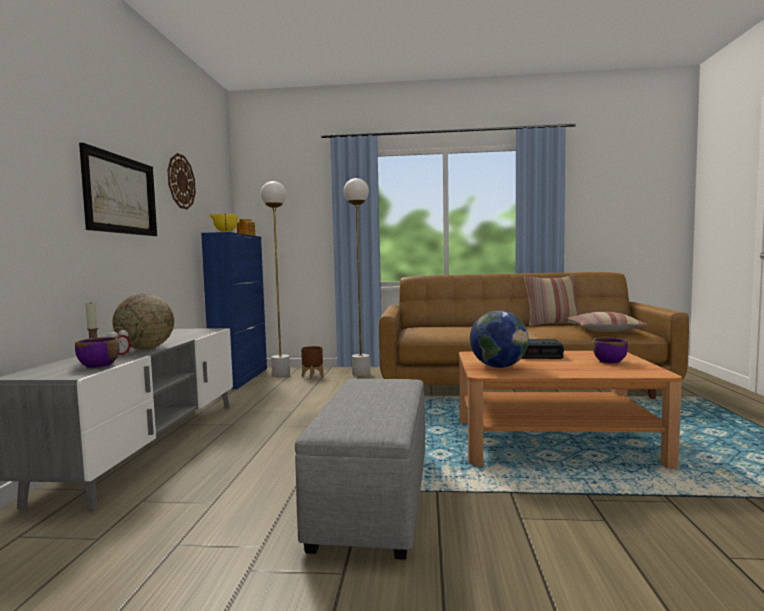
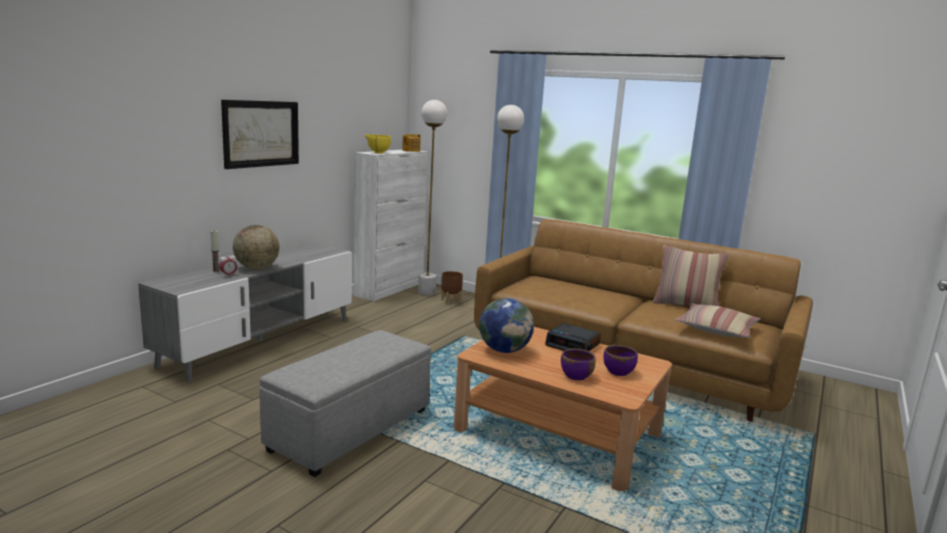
camera: 25 degrees right, 10 degrees up
purple bowl [75,337,120,368] -> purple bowl moved to [561,348,596,380]
wall clock [167,153,196,209] -> none
blue cabinet [201,232,267,389] -> white cabinet [354,150,428,301]

